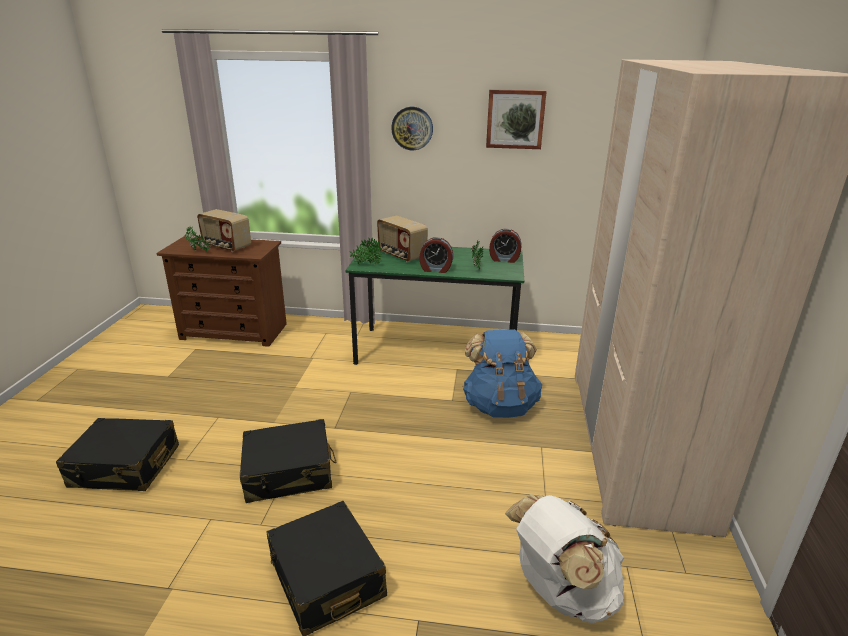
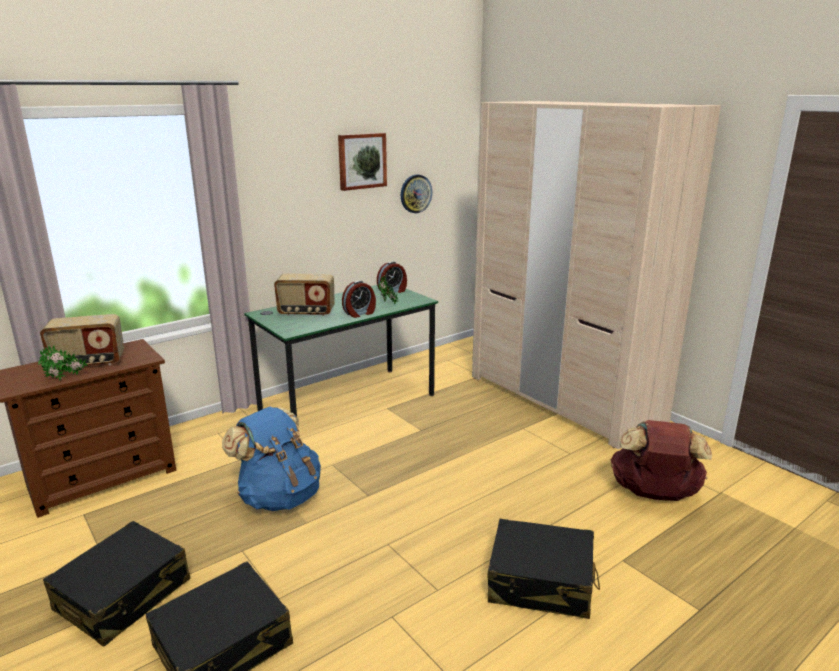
camera: 45 degrees left, 5 degrees down
black suitcase [240,419,336,503] -> black suitcase moved to [43,521,190,646]
potted plant [350,237,382,265] -> none
wall clock [391,107,433,150] -> wall clock moved to [401,175,432,213]
blue backpack [462,329,542,418] -> blue backpack moved to [222,407,321,511]
white backpack [505,494,624,623] -> brown backpack [611,420,712,501]

